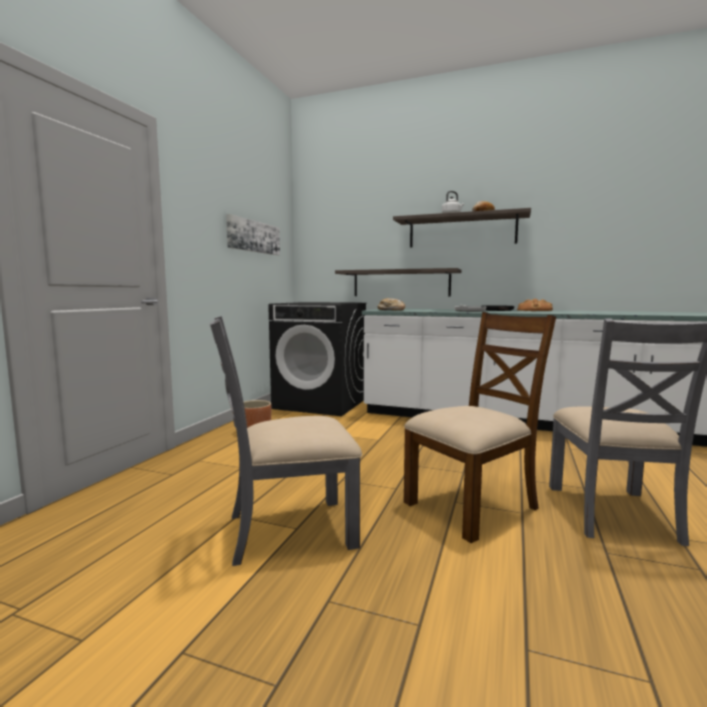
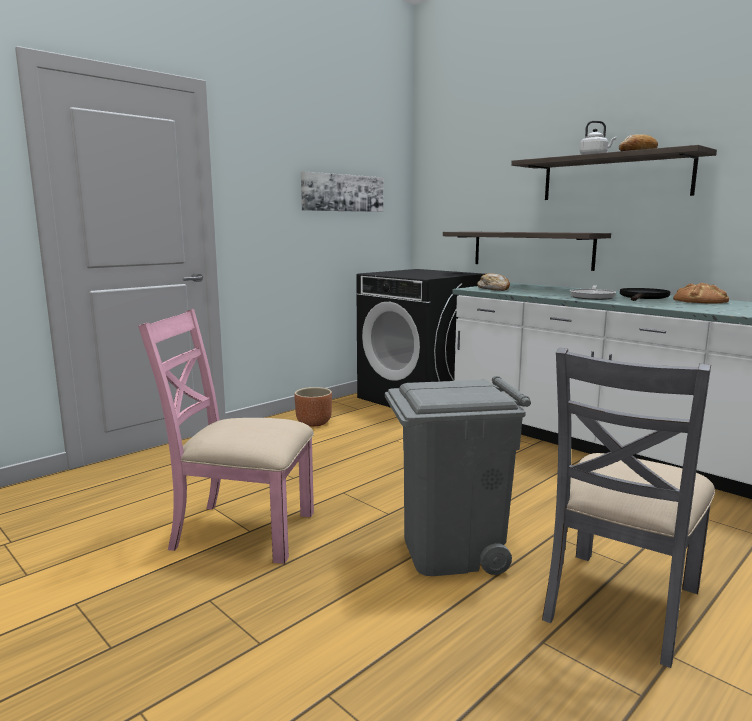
camera: 25 degrees right, 5 degrees up
grey chair [210,316,362,566] -> pink chair [138,309,314,564]
brown chair [404,312,556,543] -> grey trash can [385,376,531,576]

